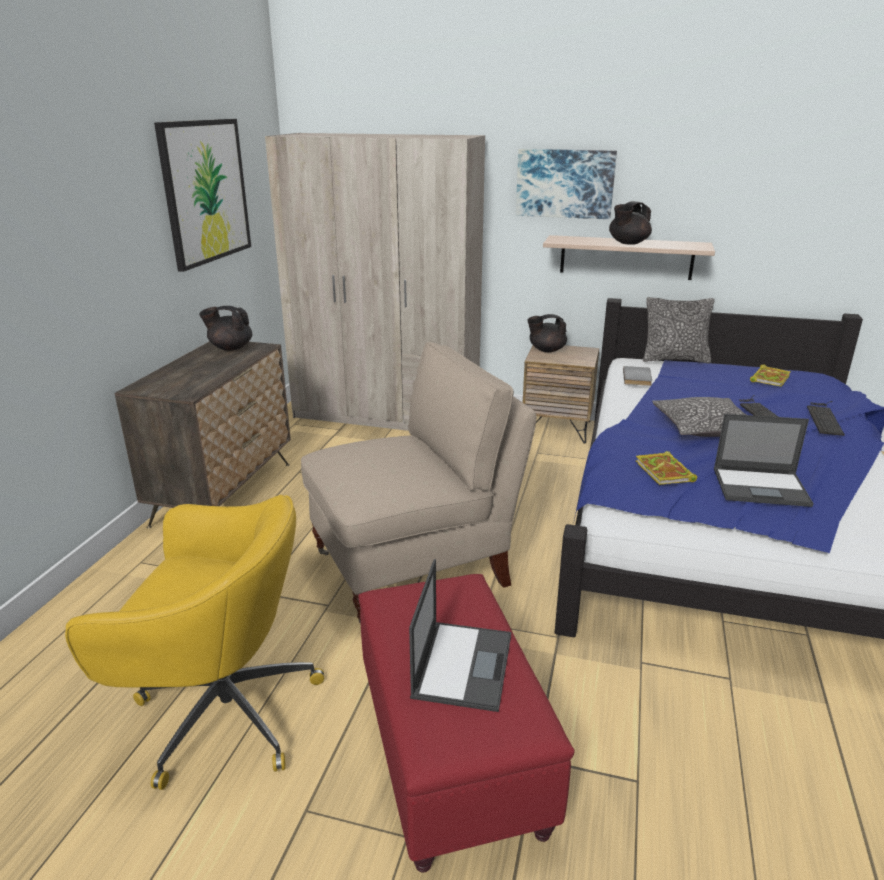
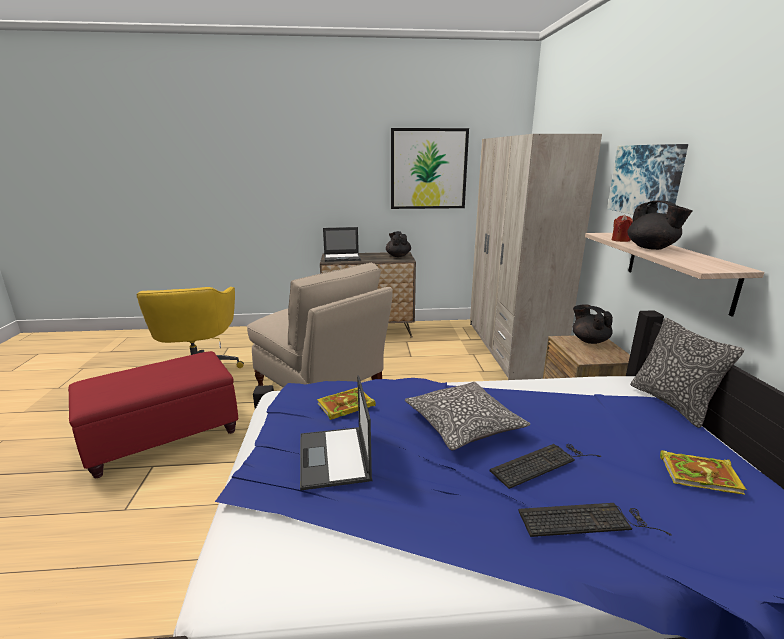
camera: 70 degrees right, 5 degrees down
laptop [409,559,511,712] -> laptop moved to [323,227,361,262]
black teapot [609,201,652,245] -> black teapot turned 150 degrees counterclockwise [627,200,692,250]
grey book [623,366,652,386] -> none
none -> red candle [612,214,633,242]

